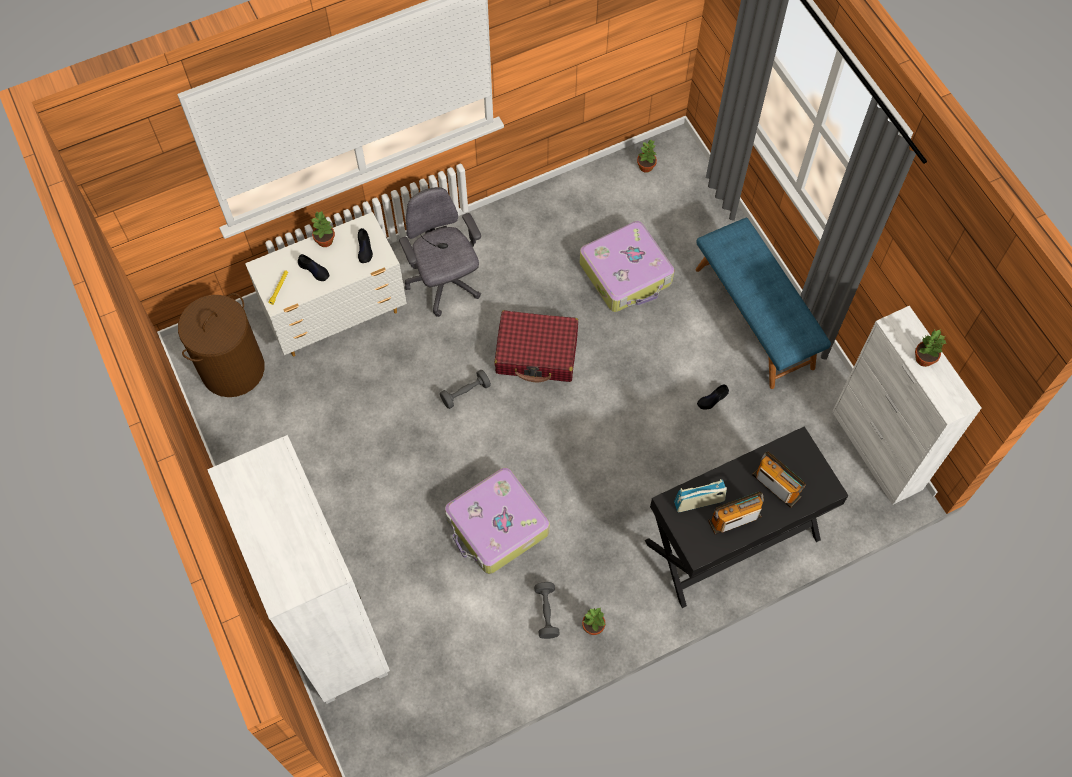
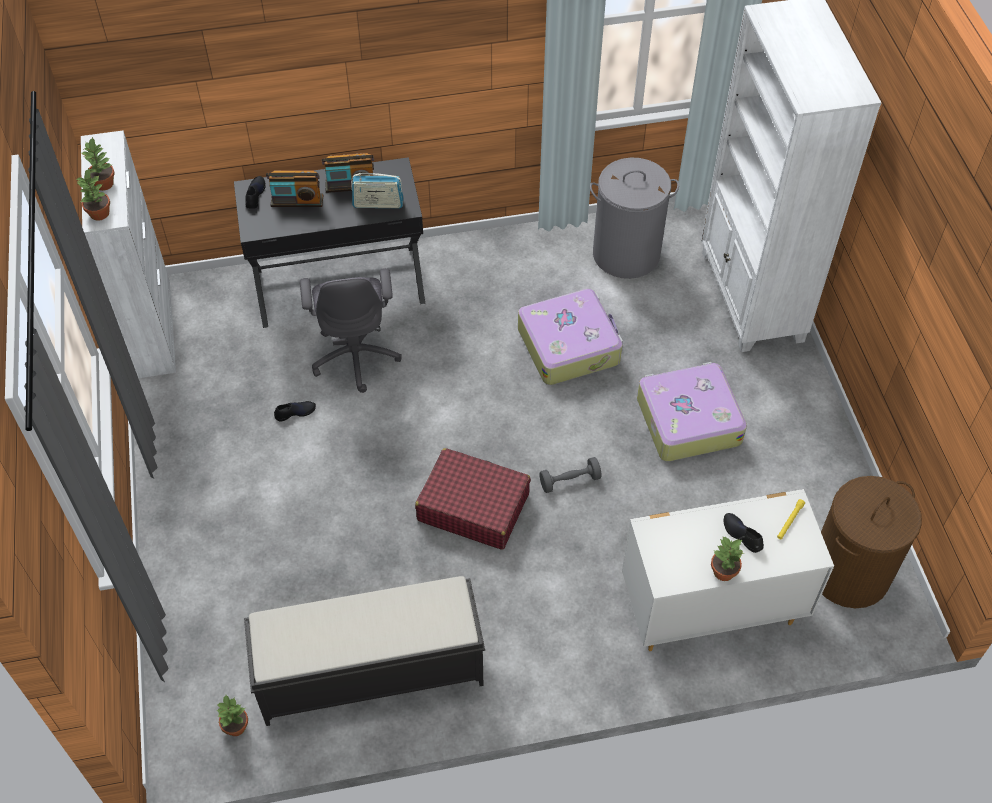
camera: 165 degrees left, 10 degrees down
black shoe [358,228,373,263] -> black shoe moved to [245,176,266,209]
grey office chair [399,187,481,317] -> grey office chair moved to [300,268,402,393]
grey dumbbell [534,582,560,639] -> none
suitcase [579,221,674,312] -> suitcase moved to [637,362,747,461]
potted plant [582,608,605,635] -> potted plant moved to [76,168,110,221]
blue bench [696,218,831,389] -> none
radio [752,452,806,508] -> radio turned 60 degrees counterclockwise [266,170,323,207]
none -> black bench [244,576,485,726]
none -> grey laundry basket [590,158,679,279]

